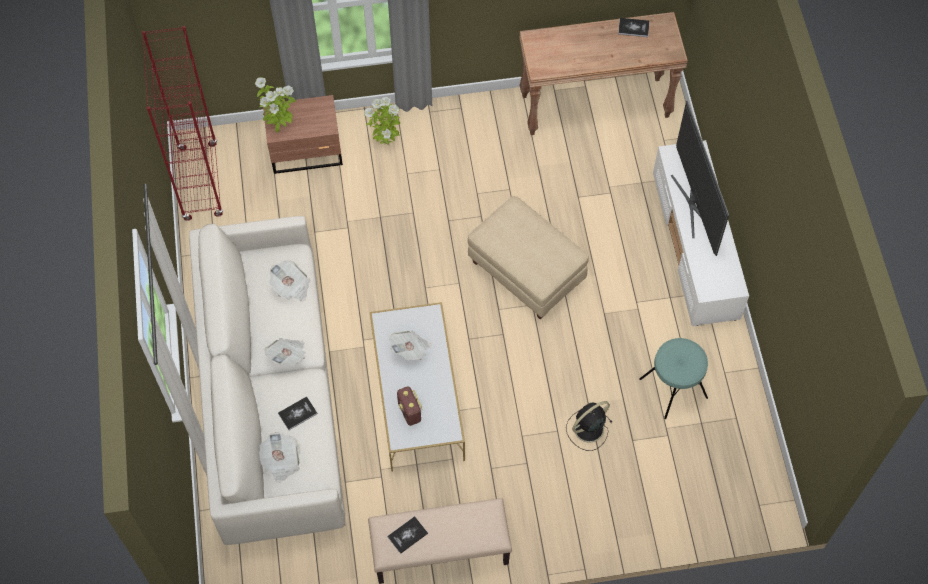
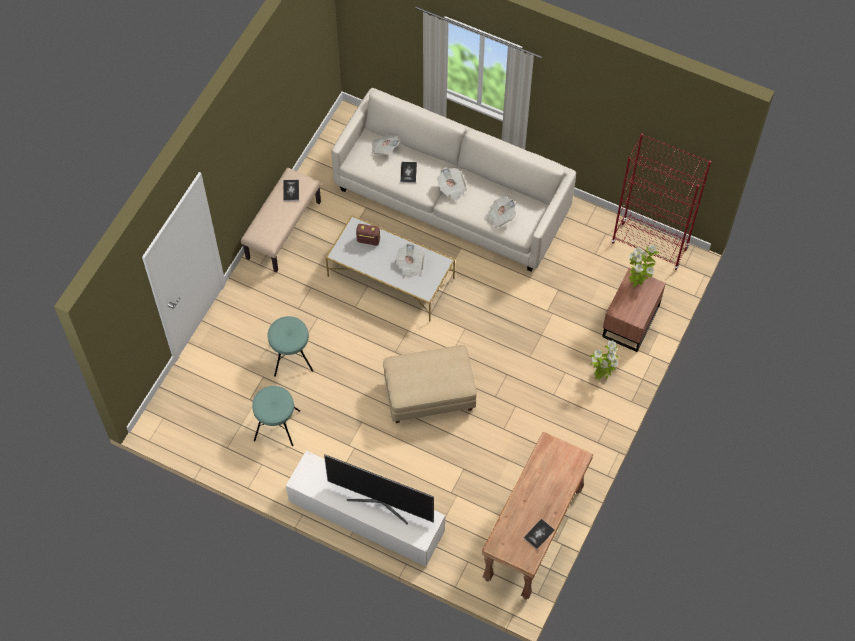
camera: 125 degrees right, 0 degrees up
black fan [566,401,613,451] -> turquoise stool [268,316,313,377]

